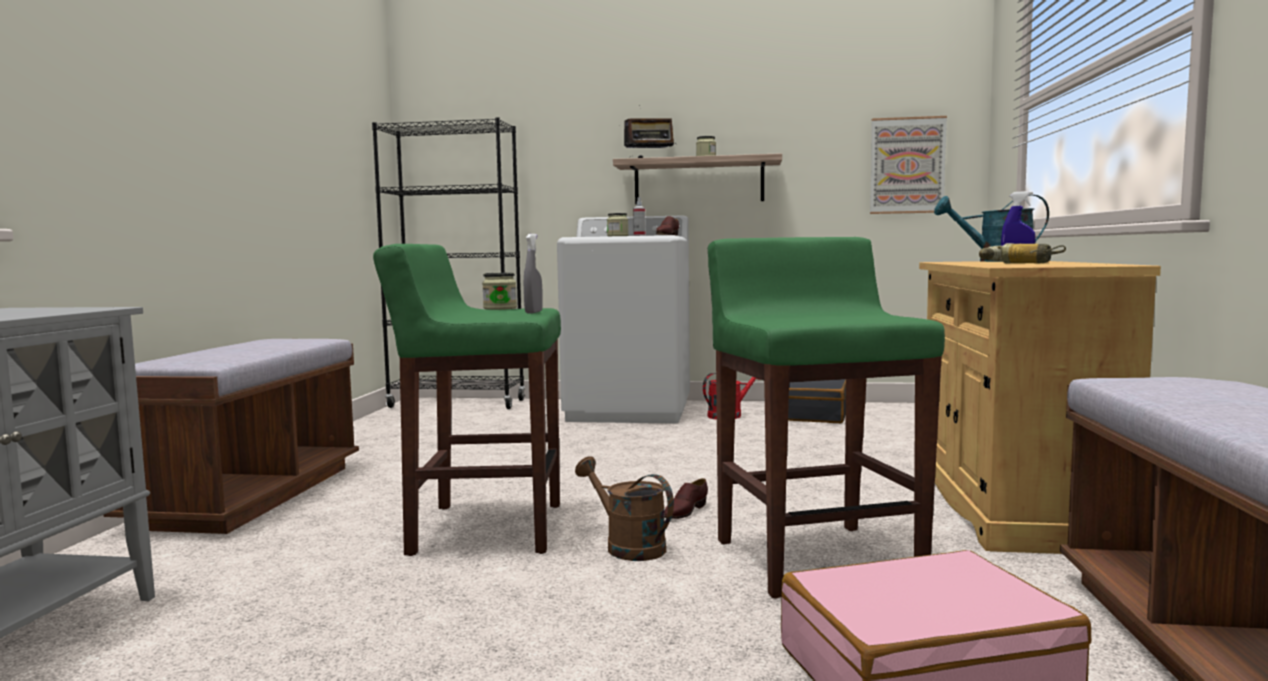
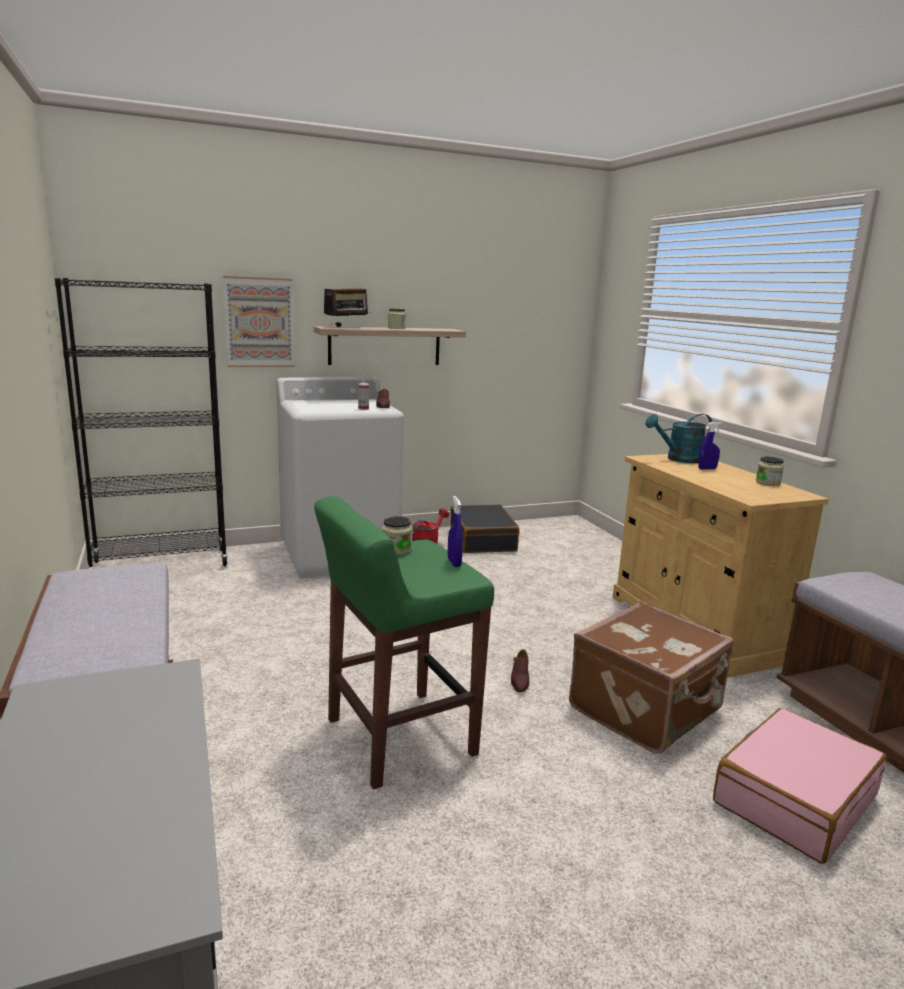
camera: 30 degrees left, 10 degrees up
grey spray bottle [524,234,543,313] -> blue spray bottle [448,496,463,567]
brown watering can [575,456,674,561] -> none
jar [607,213,628,236] -> jar moved to [756,456,784,486]
green stool [708,237,945,599] -> brown suitcase [569,601,734,753]
picture [870,116,947,214] -> picture moved to [223,276,295,367]
power drill [979,243,1066,264] -> none

